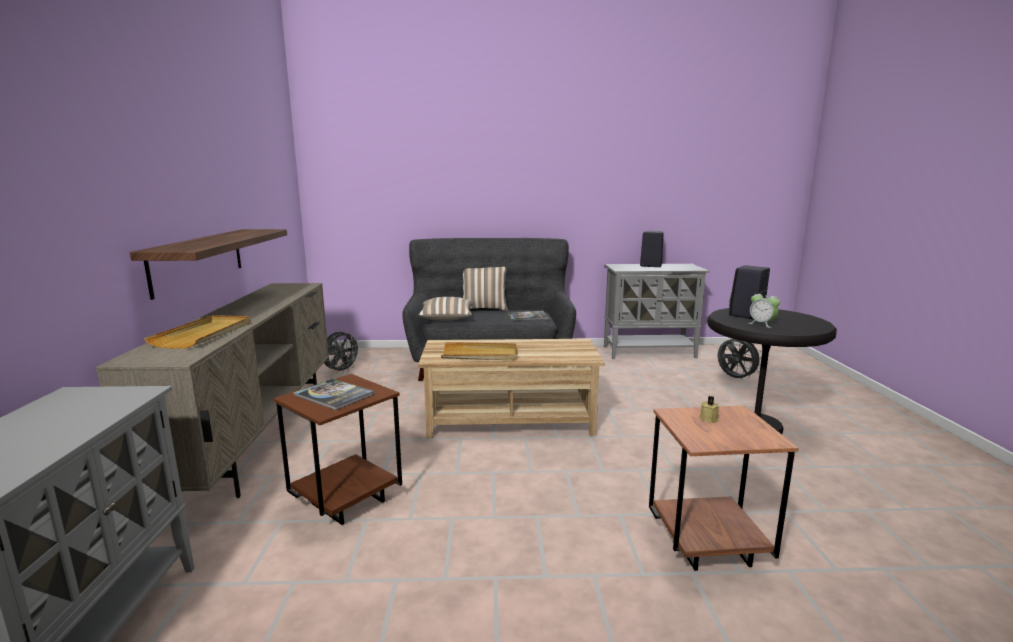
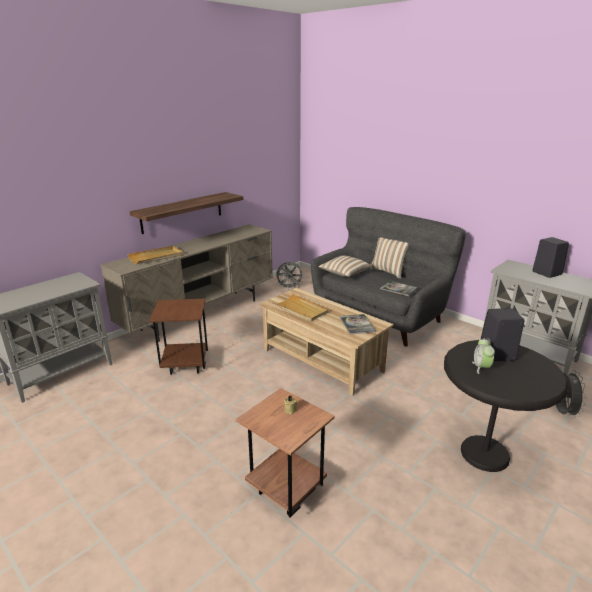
camera: 45 degrees right, 10 degrees up
book [293,379,375,410] -> book moved to [340,314,376,334]

